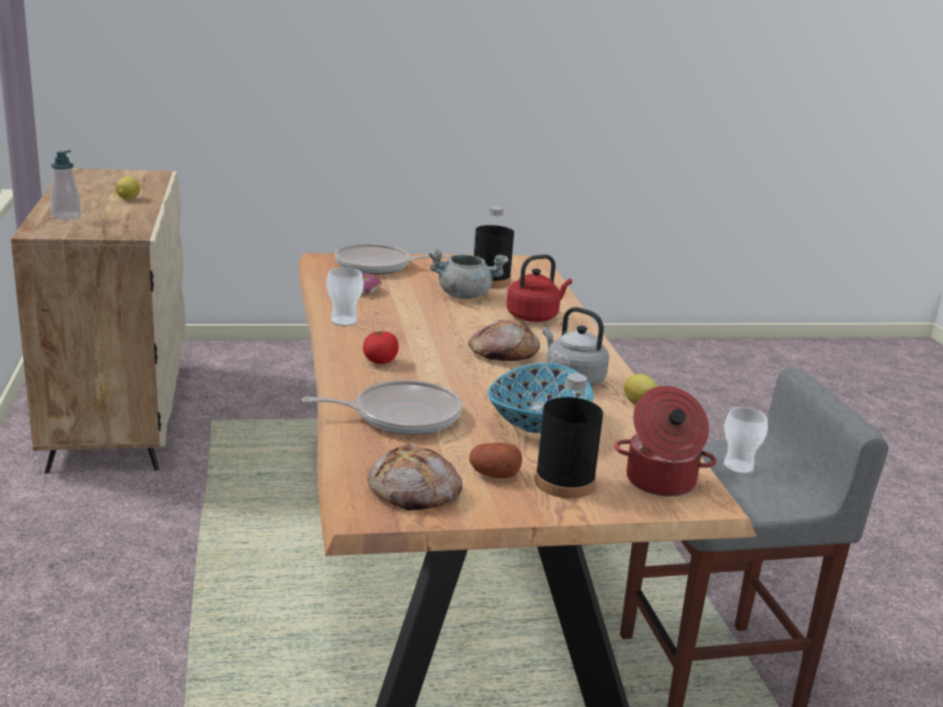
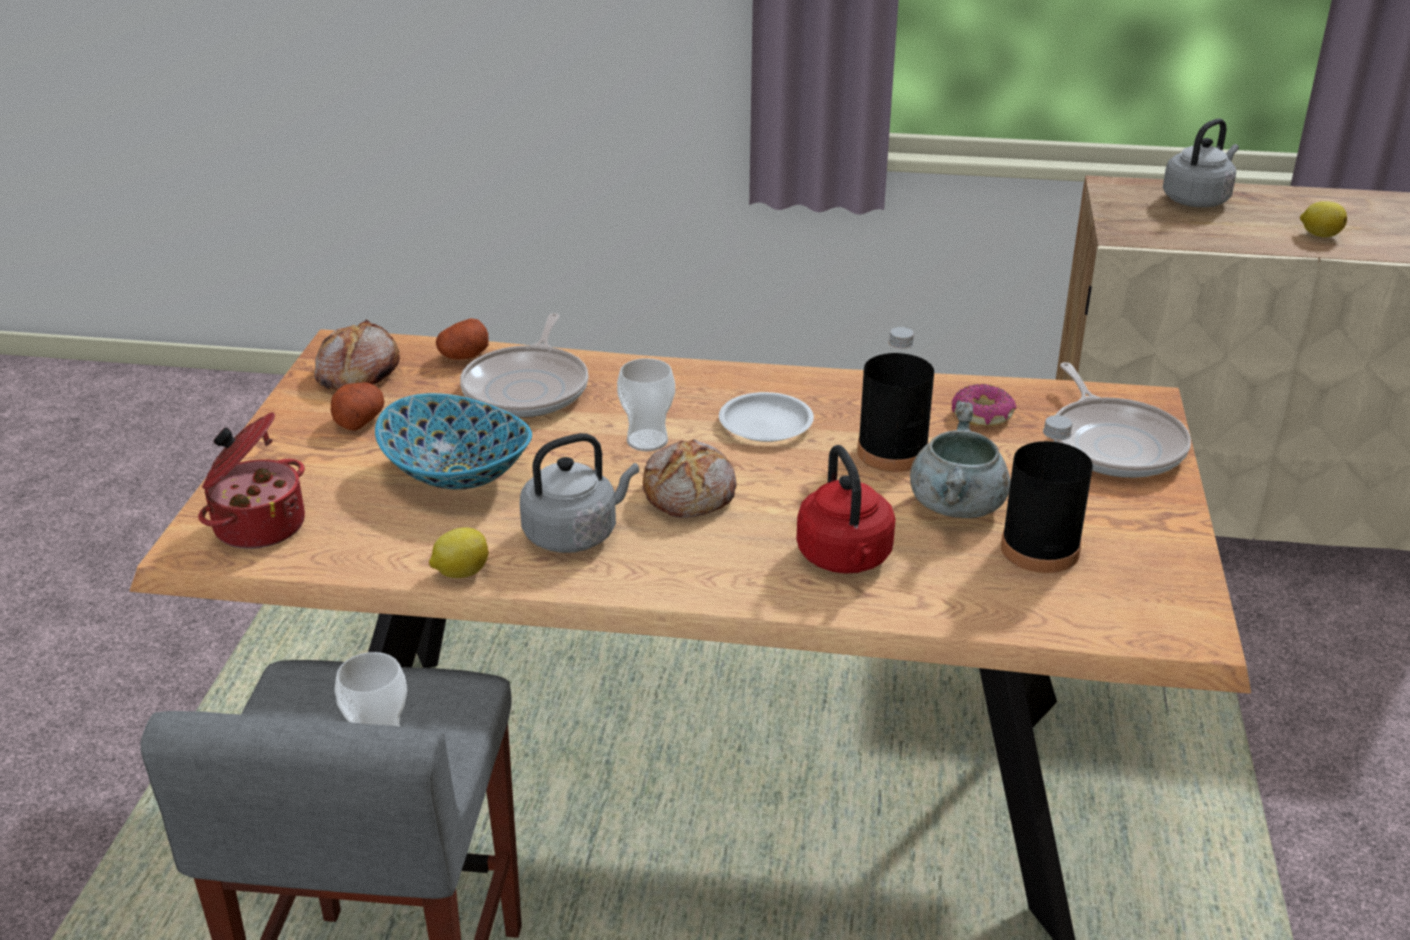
camera: 110 degrees right, 10 degrees up
soap dispenser [50,150,81,220] -> grey kettle [1163,118,1239,208]
cup [326,267,364,326] -> cup moved to [617,358,675,451]
frying pan [335,243,448,274] -> frying pan turned 150 degrees clockwise [1053,362,1191,478]
tomato [363,330,399,364] -> none
black bottle [535,373,603,498] -> black bottle moved to [857,327,934,472]
none -> potato [436,318,489,360]
none -> white plate [719,392,814,442]

